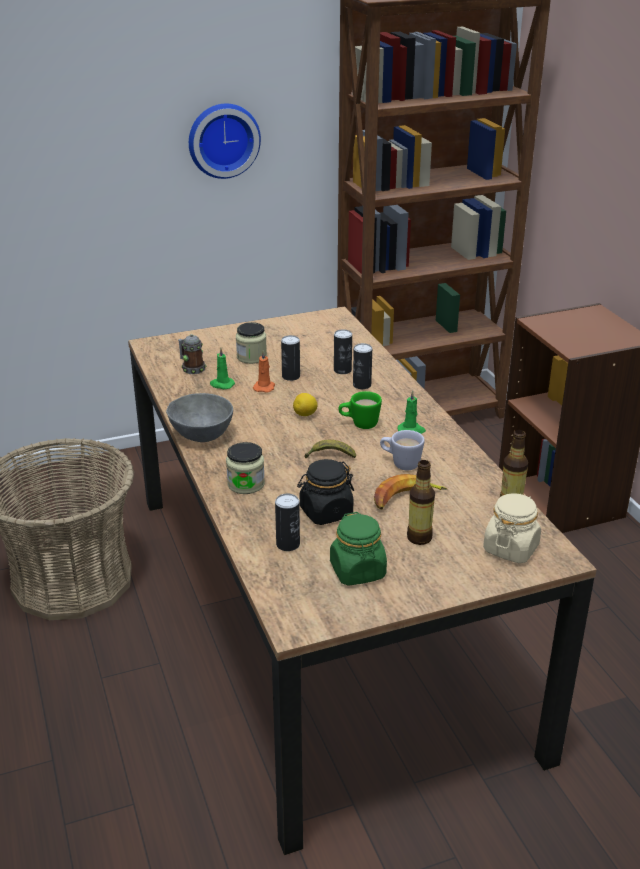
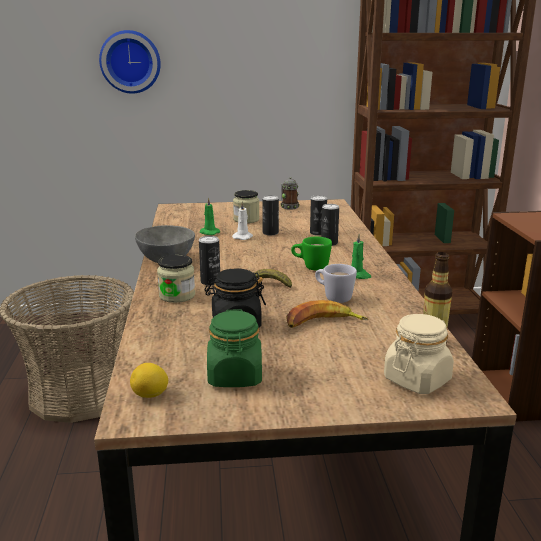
camera: 15 degrees right, 10 degrees down
mug [178,334,206,374] -> mug moved to [280,177,300,210]
wall clock [189,104,261,179] -> wall clock moved to [99,30,161,94]
orange candle [253,350,275,393] -> white candle [232,201,253,240]
can [275,493,300,551] -> can moved to [199,236,220,285]
lemon [293,393,317,416] -> lemon moved to [130,363,168,398]
bottle [407,460,435,545] -> none

